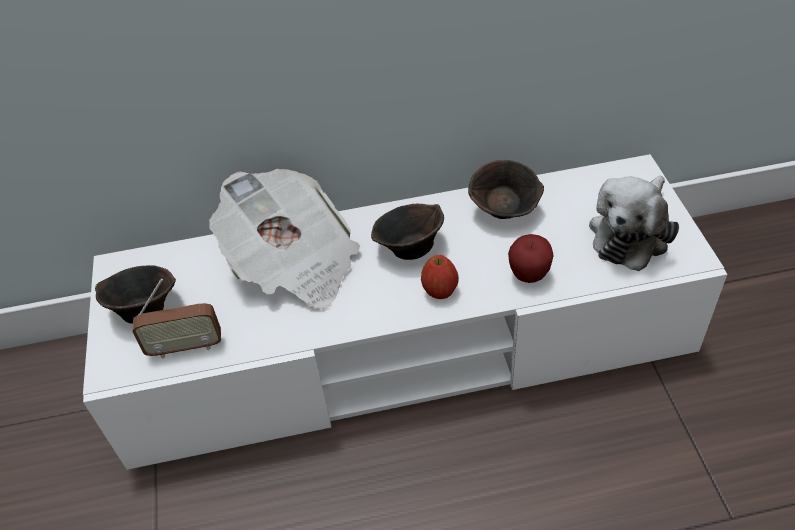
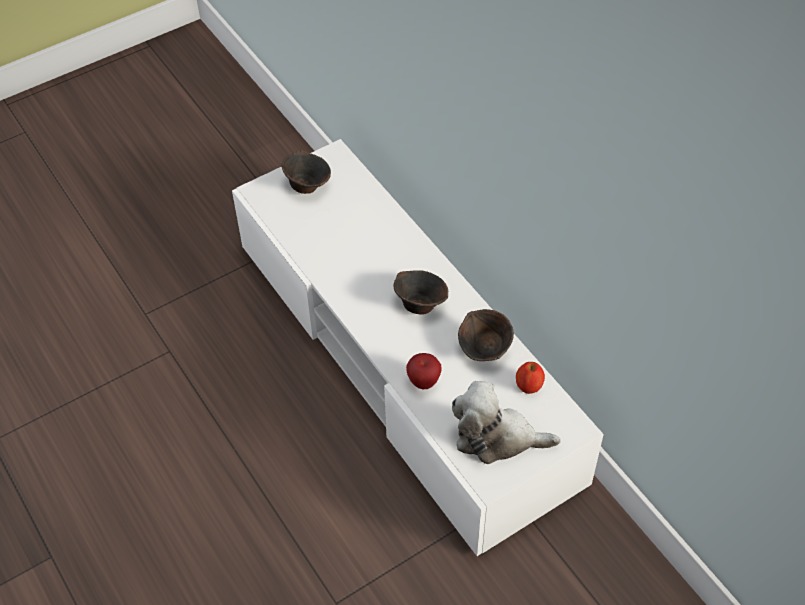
camera: 65 degrees right, 5 degrees up
radio [133,279,221,359] -> none
newspaper [209,169,360,309] -> none
apple [421,255,459,299] -> apple moved to [516,362,545,394]

